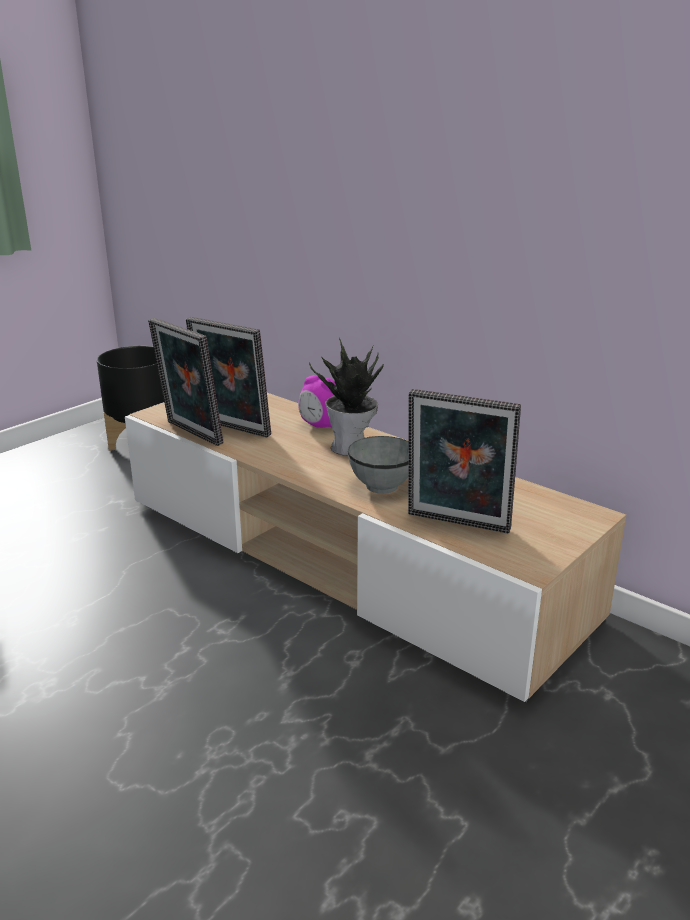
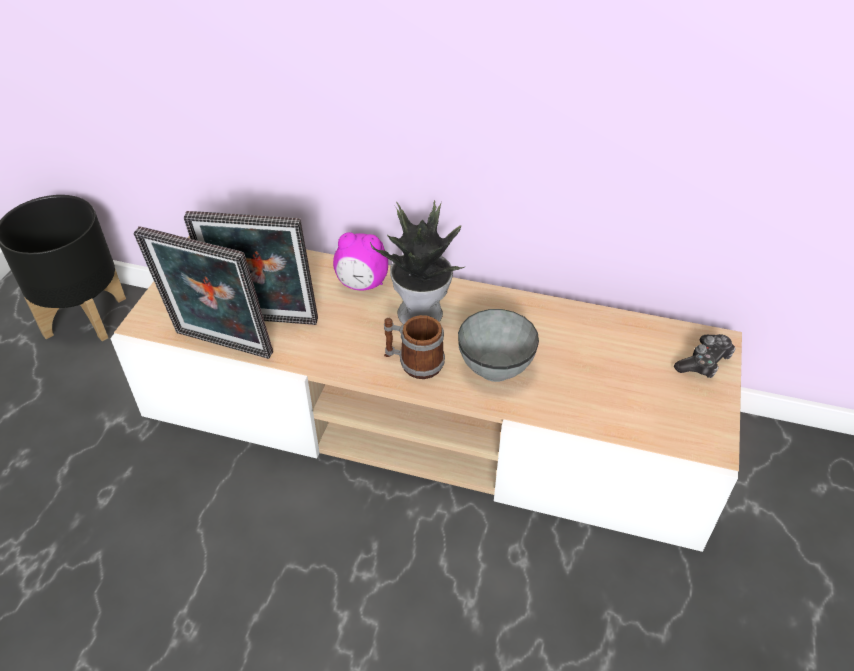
camera: 25 degrees left, 20 degrees up
picture frame [408,389,521,534] -> none
none -> mug [384,315,445,379]
none -> game controller [674,334,736,378]

